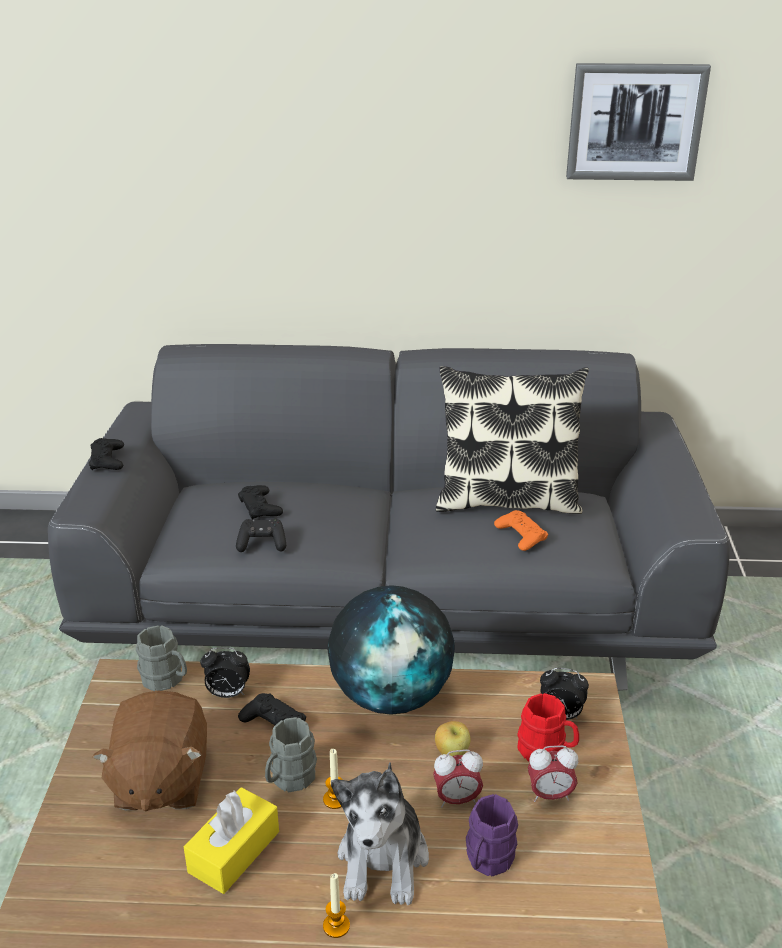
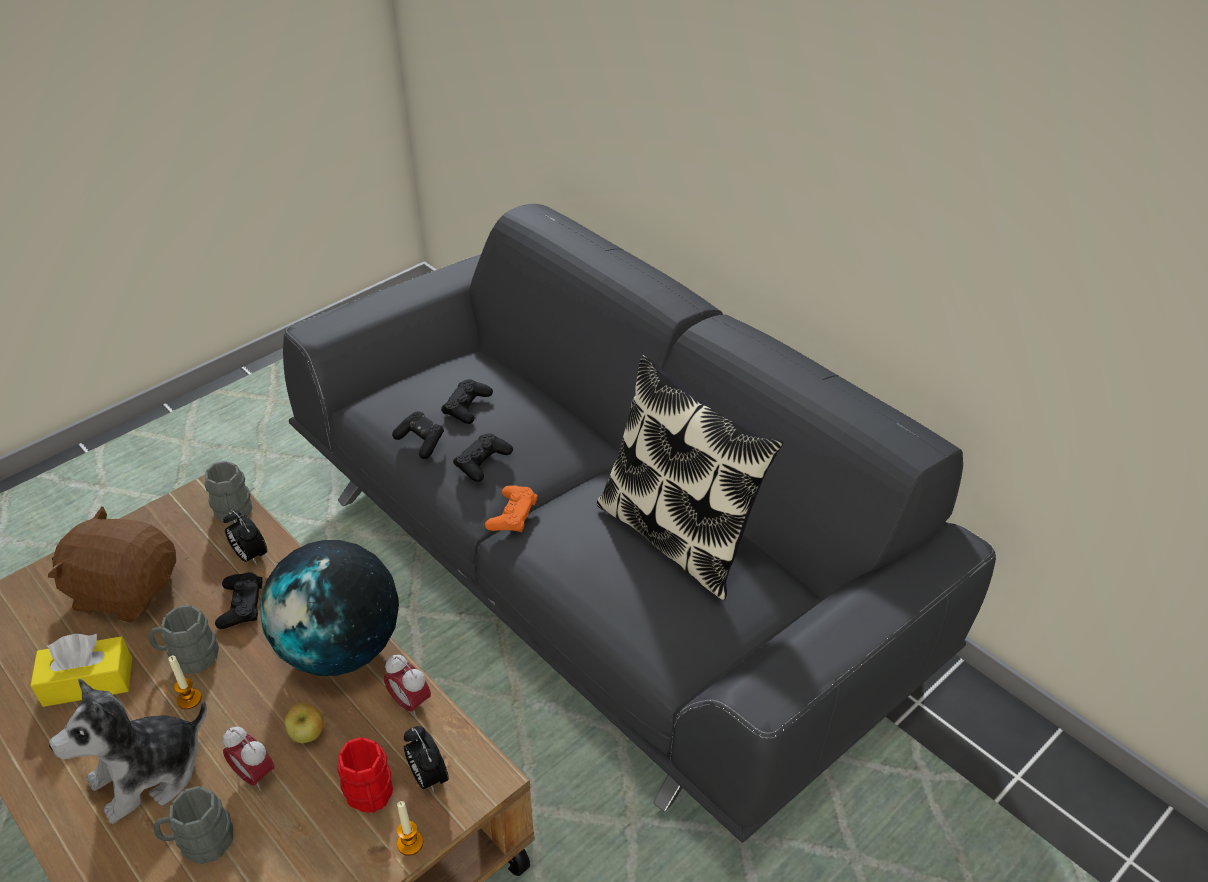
camera: 45 degrees right, 10 degrees up
black game controller [89,438,124,470] -> black game controller moved to [453,433,513,482]
brown plush toy [92,691,207,812] -> brown plush toy turned 60 degrees clockwise [48,506,176,623]
candle [323,873,350,938] -> candle moved to [397,801,423,856]
purple mug [466,794,518,876] -> grey mug [153,786,233,864]
orange game controller [494,510,548,551] -> orange game controller moved to [485,485,538,532]
alarm clock [528,745,578,802] -> alarm clock moved to [384,655,431,718]
picture [566,63,711,181] -> none

